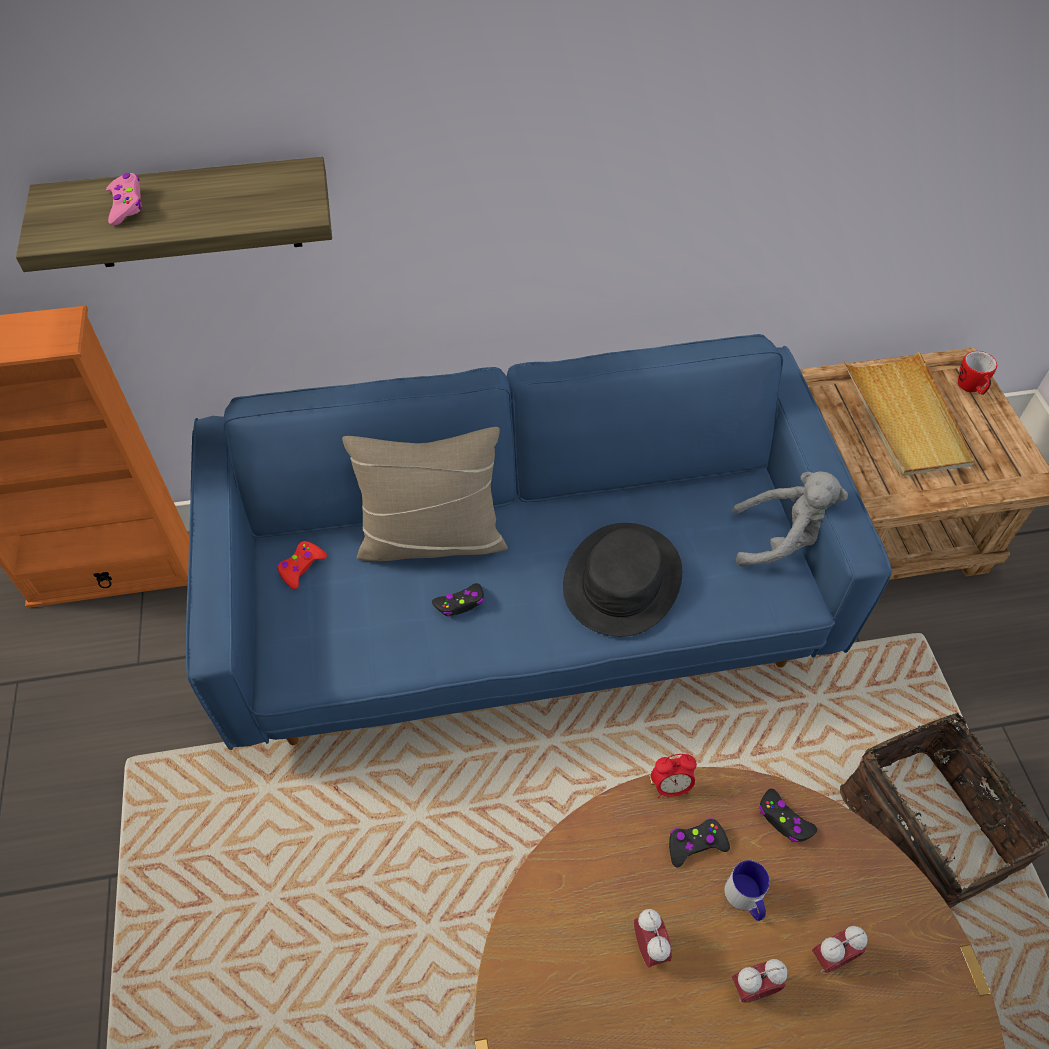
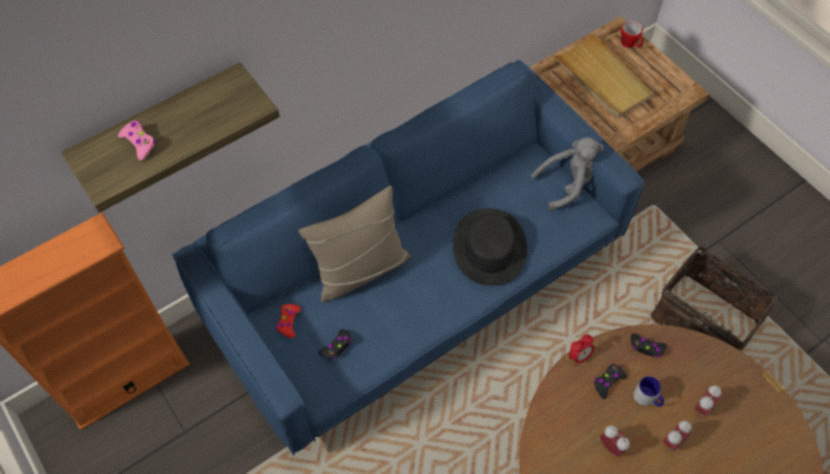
camera: 25 degrees left, 5 degrees up
black game controller [432,583,484,617] -> black game controller moved to [319,329,352,359]

